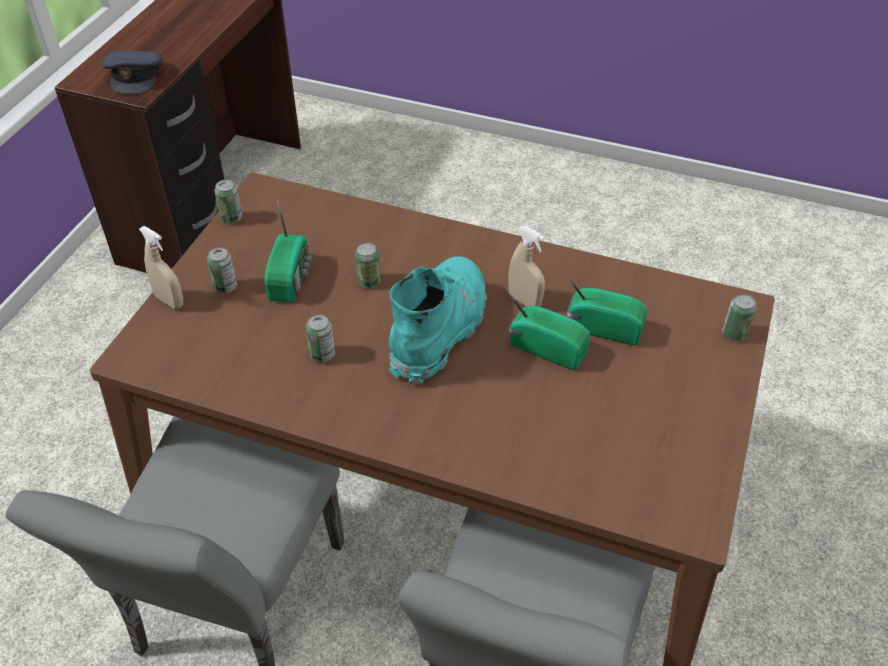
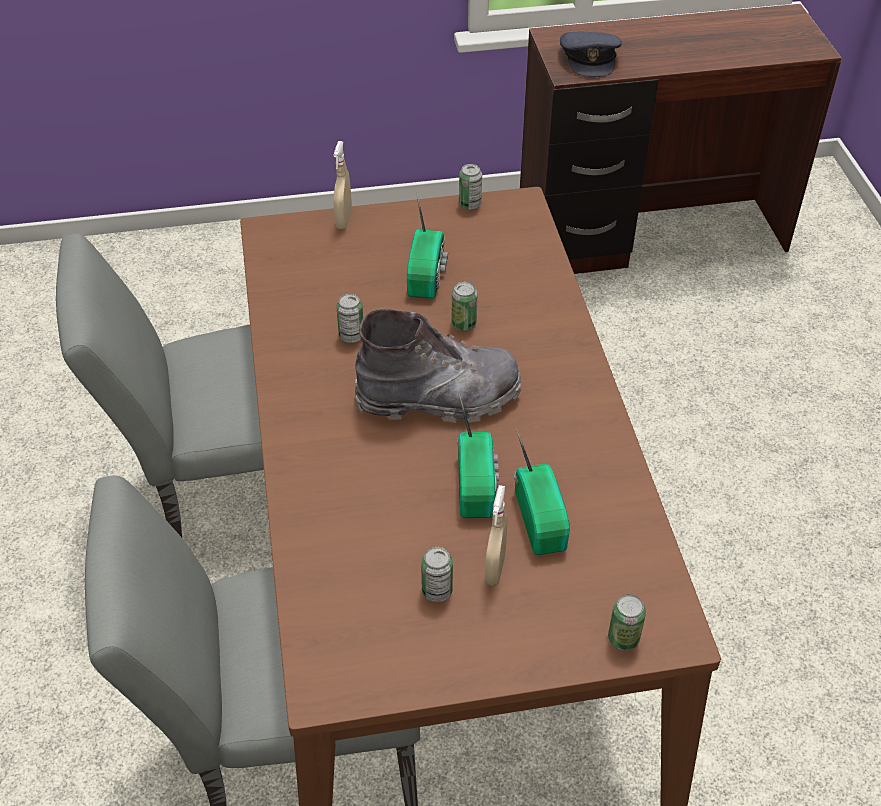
camera: 60 degrees right, 0 degrees up
grey cap [102,50,162,94] -> grey cap turned 60 degrees counterclockwise [560,32,622,77]
can [207,247,237,293] -> can moved to [421,547,453,602]
radio [264,200,312,303] -> radio turned 60 degrees counterclockwise [407,192,448,299]
turquoise boot [389,256,487,384] -> grey boot [354,309,521,423]
beige spray bottle [508,226,545,307] -> beige spray bottle moved to [485,485,507,586]

